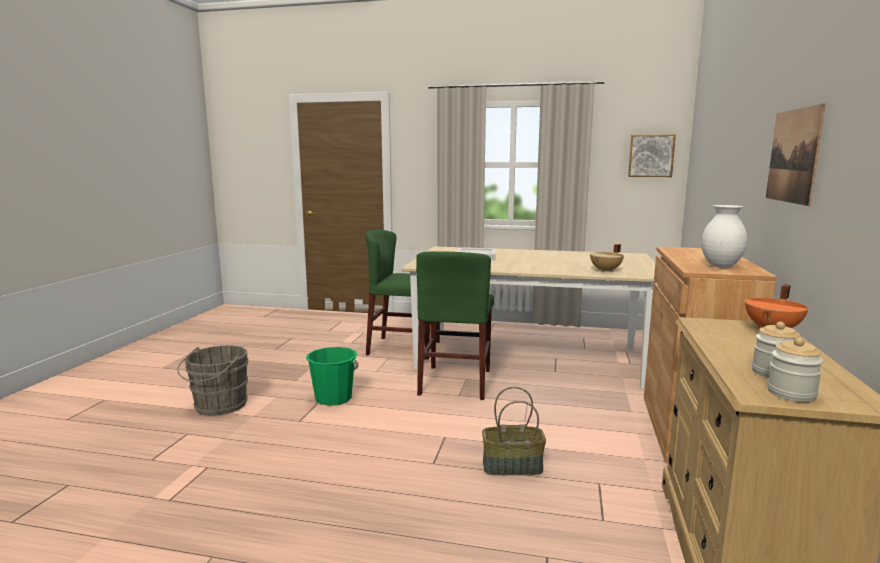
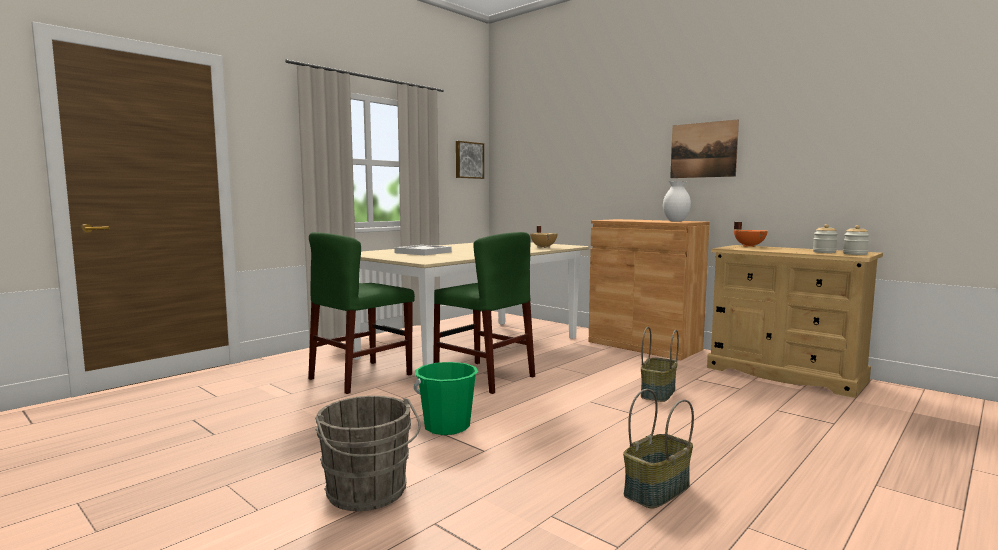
camera: 60 degrees left, 5 degrees down
none -> basket [623,389,694,509]

